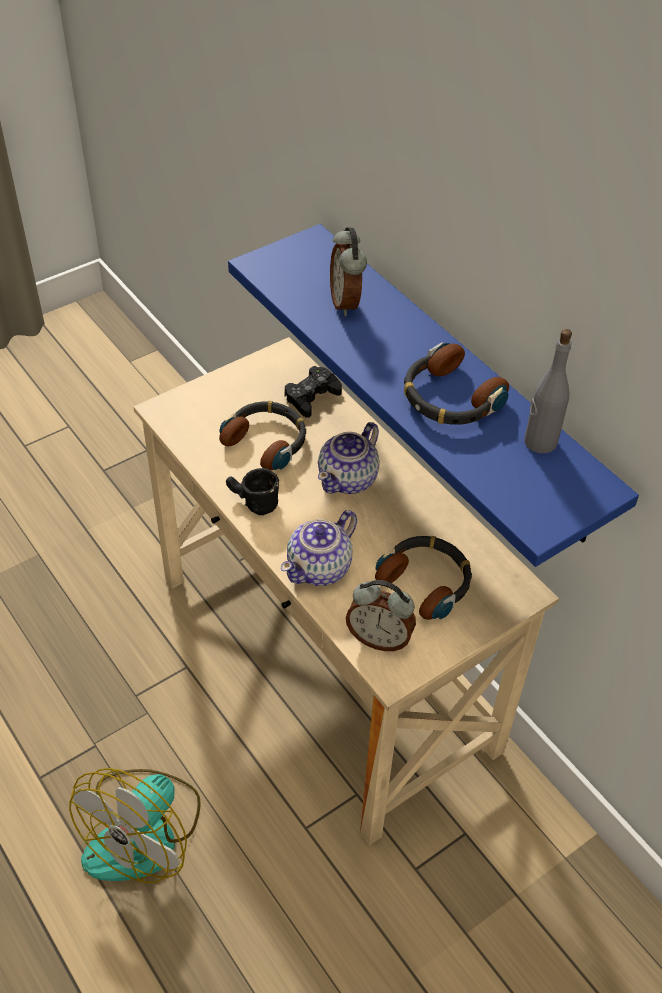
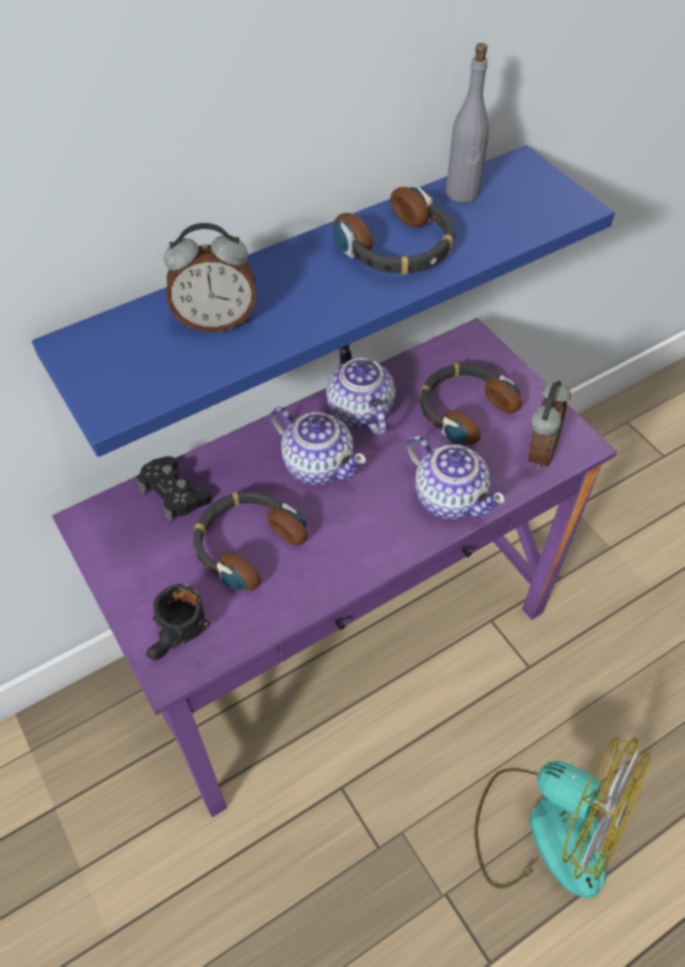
camera: 85 degrees left, 5 degrees up
beige desk [133,337,559,846] -> purple desk [52,318,617,817]
black mug [226,468,279,515] -> black mug moved to [146,584,210,660]
none -> teapot [326,345,396,436]

